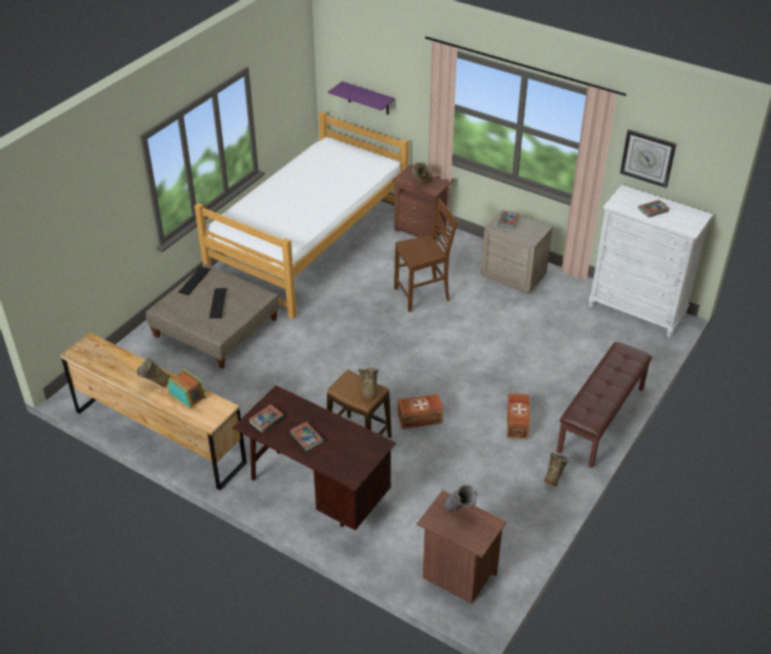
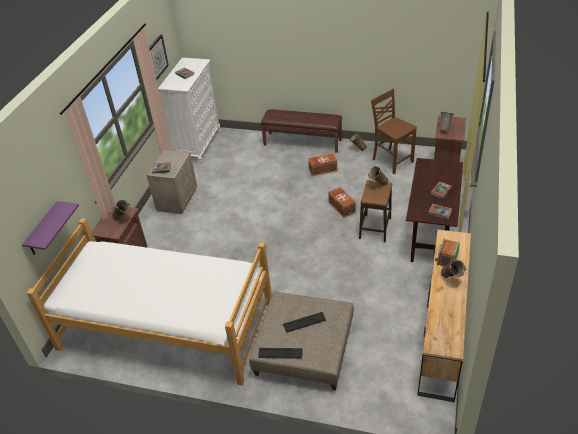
camera: 105 degrees left, 0 degrees up
brown chair [394,199,458,312] -> brown chair moved to [371,89,417,174]

